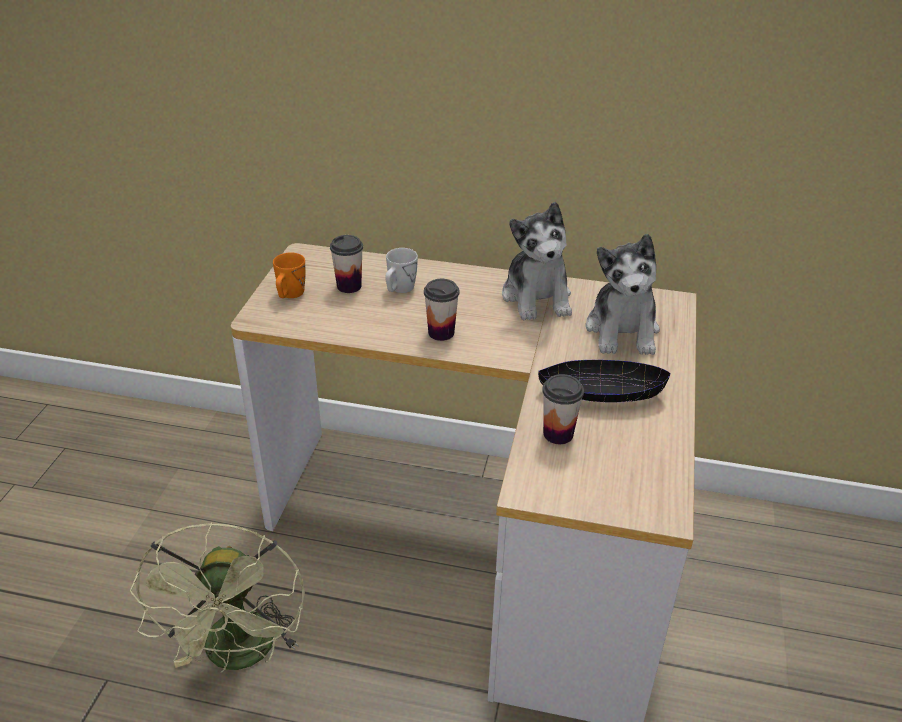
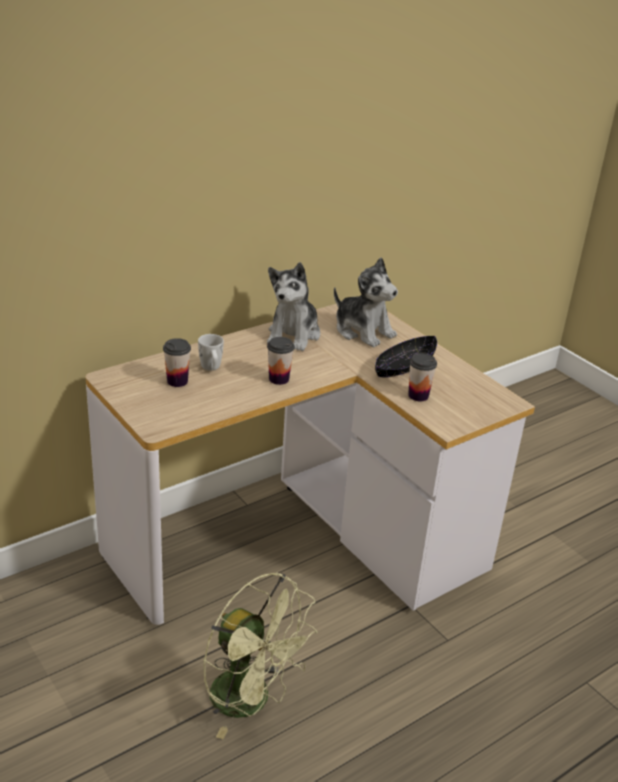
camera: 50 degrees left, 5 degrees down
orange mug [273,253,306,298] -> none
plush toy [502,202,572,321] -> plush toy turned 75 degrees clockwise [267,262,320,351]

